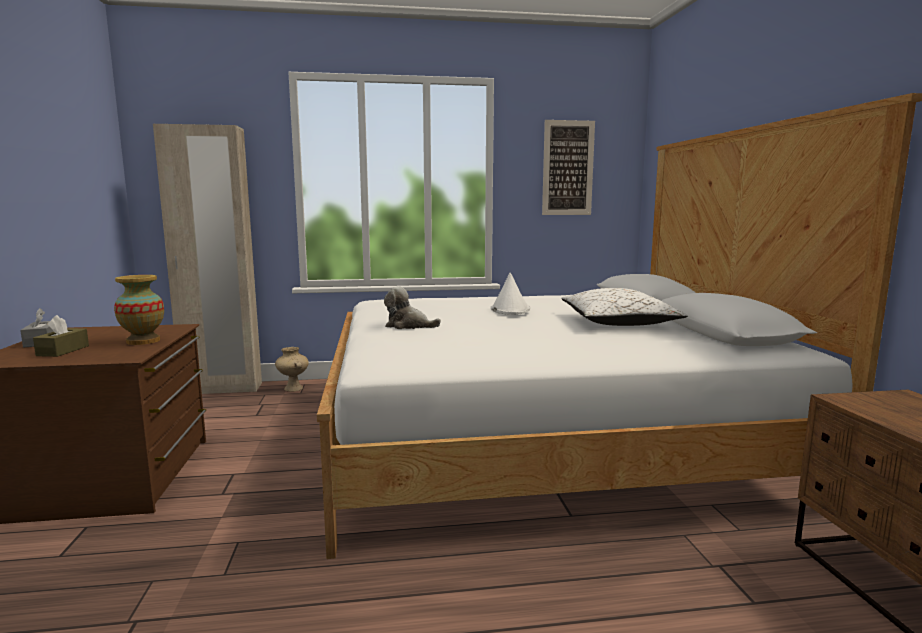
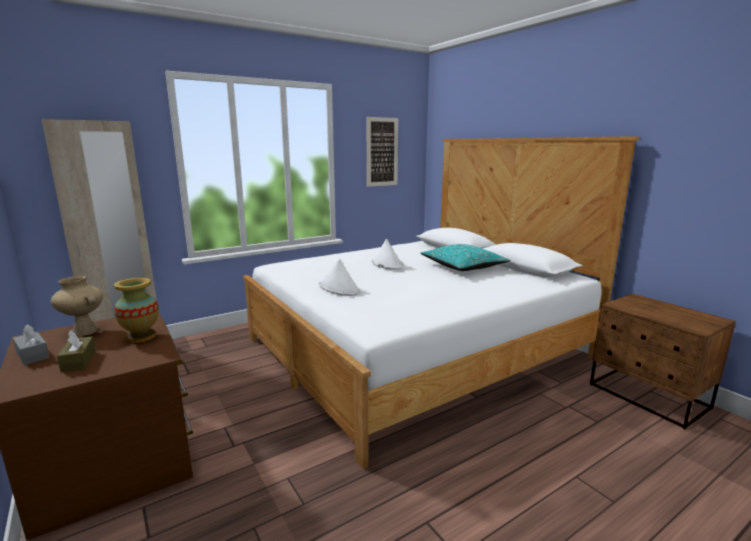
camera: 25 degrees left, 5 degrees up
beige vase [275,347,309,392] -> beige vase moved to [51,276,103,336]
plush toy [384,287,441,329] -> white hat [319,259,361,296]
white pillow [561,288,688,326] -> turquoise pillow [420,244,510,271]

